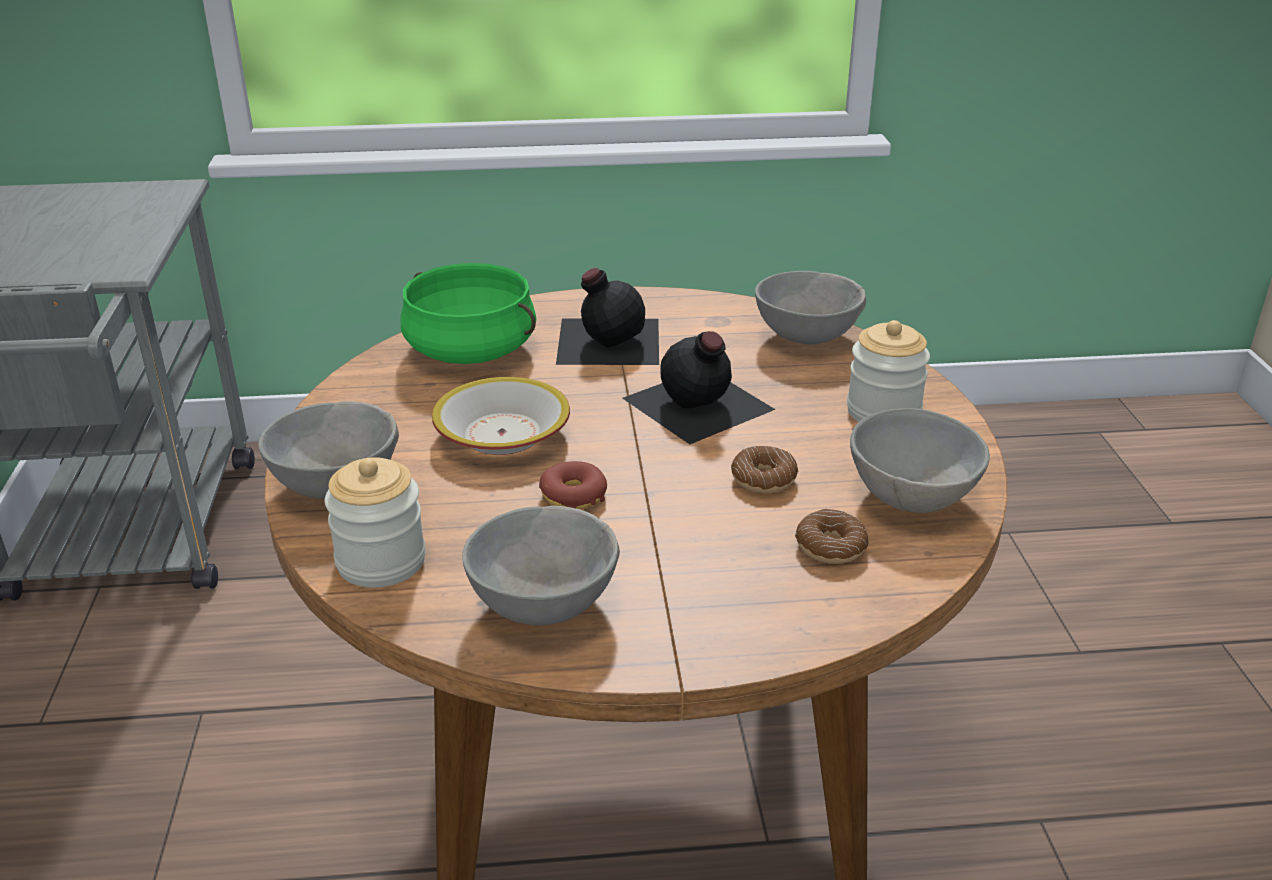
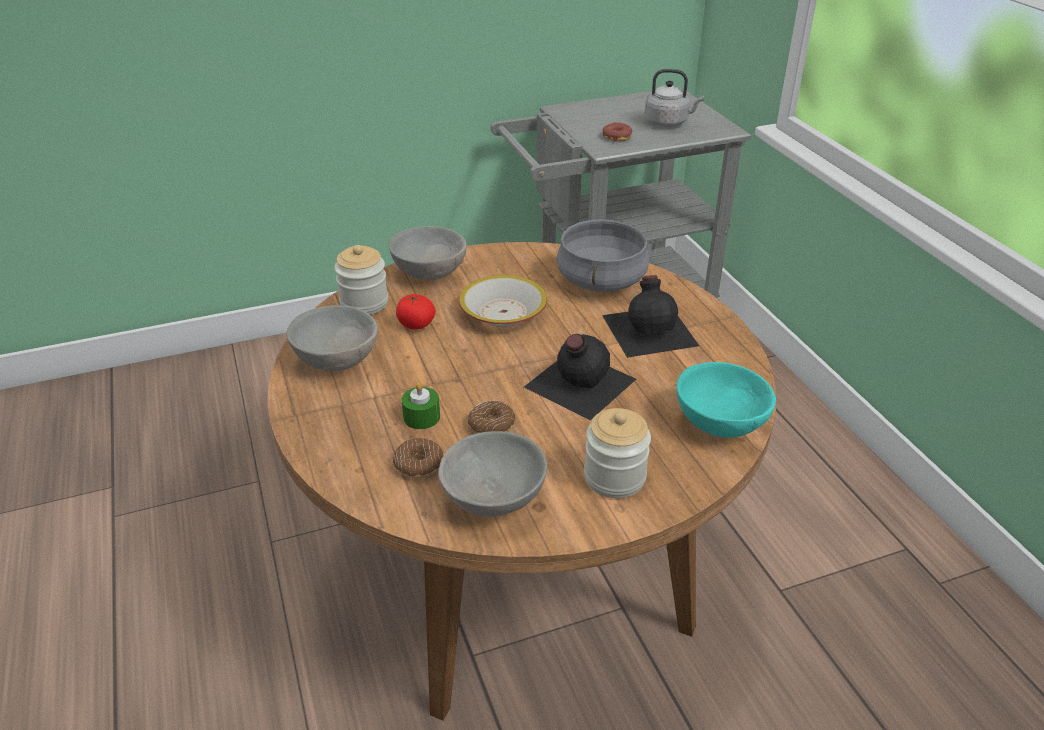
camera: 75 degrees right, 5 degrees up
green cooking pot [400,263,536,364] -> grey cooking pot [556,219,649,292]
donut [539,461,607,509] -> donut moved to [602,122,632,142]
grey bowl [755,271,866,344] -> turquoise bowl [676,362,776,438]
none -> tomato [396,294,435,330]
none -> green candle [402,382,440,429]
none -> grey kettle [644,69,704,127]

